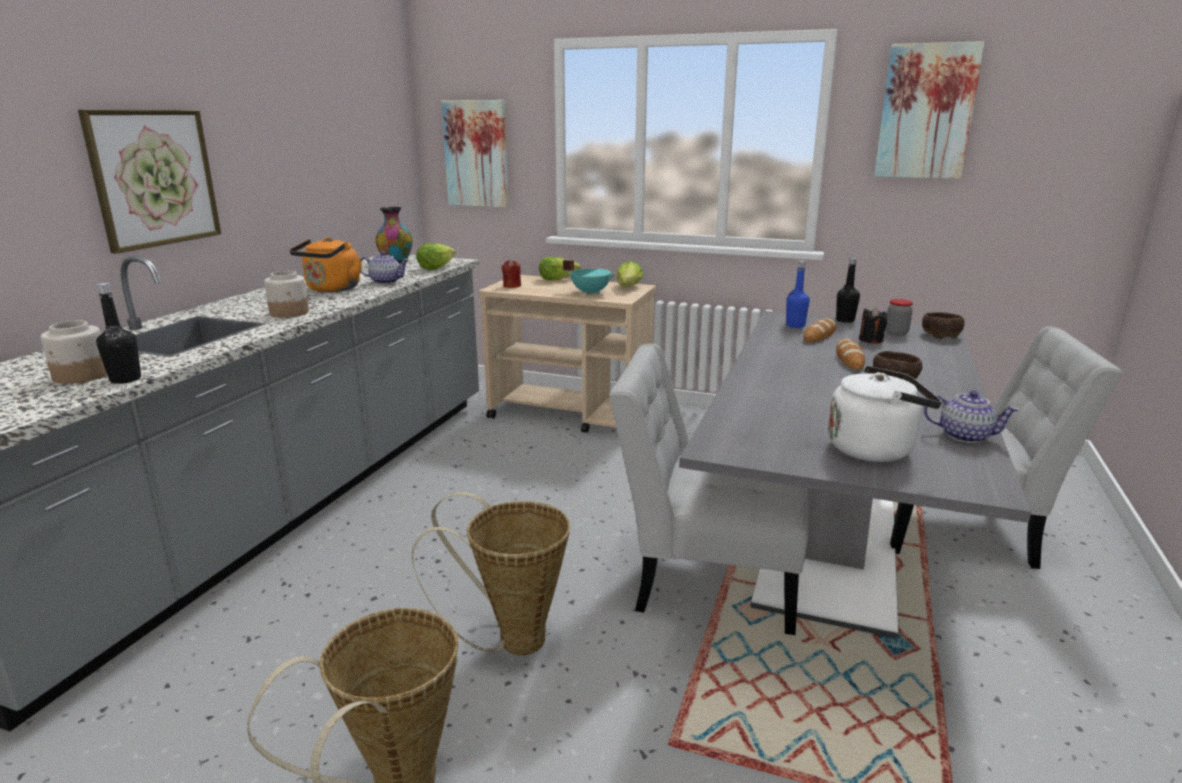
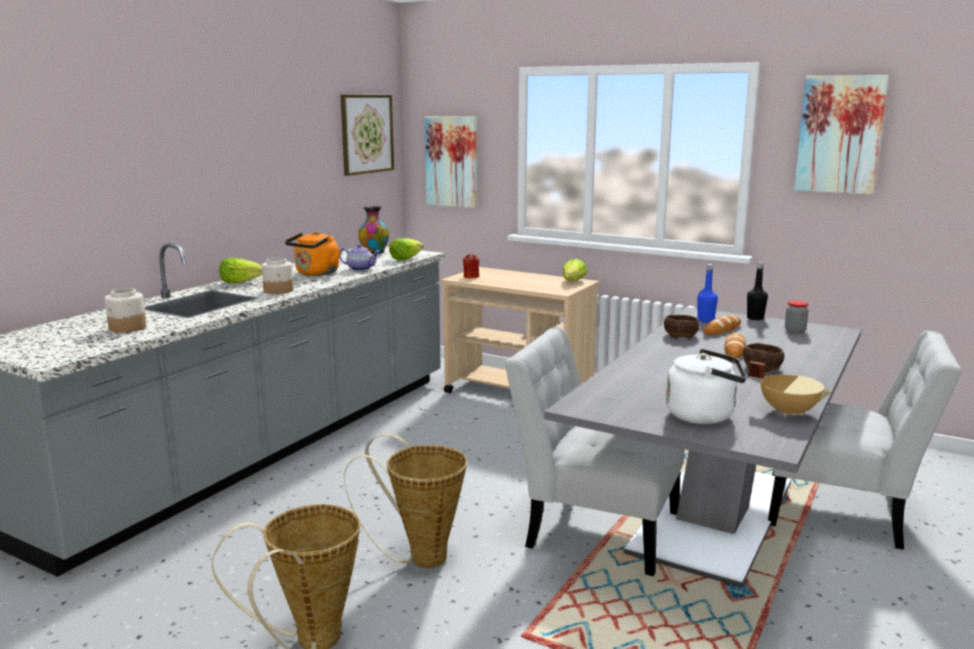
camera: 10 degrees right, 5 degrees down
picture [78,110,221,254] -> picture moved to [341,95,394,176]
black bottle [96,283,141,384] -> none
lettuce [539,257,581,280] -> lettuce moved to [219,258,262,283]
turquoise cooking pot [563,260,615,295] -> none
black candle [859,307,887,344] -> none
brown bowl [922,312,965,339] -> brown bowl moved to [664,315,700,339]
teapot [924,390,1019,443] -> beige cooking pot [748,361,832,417]

